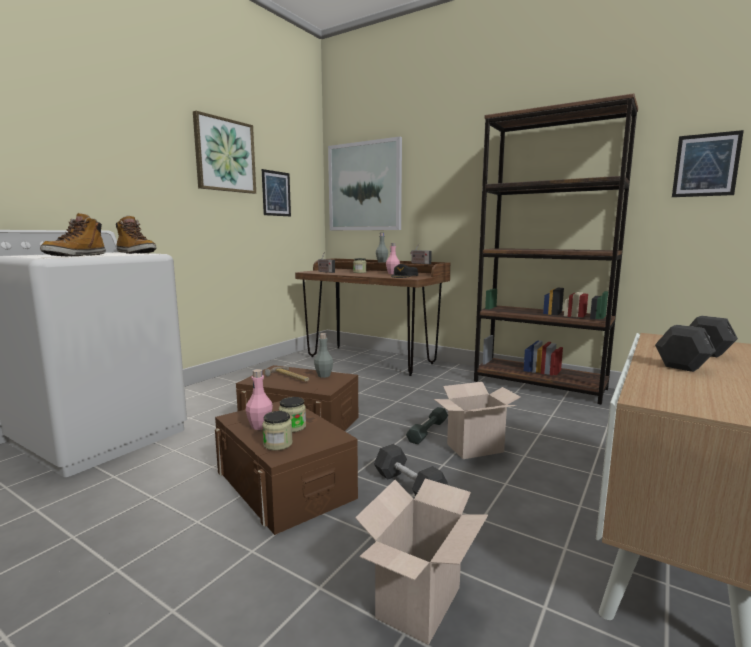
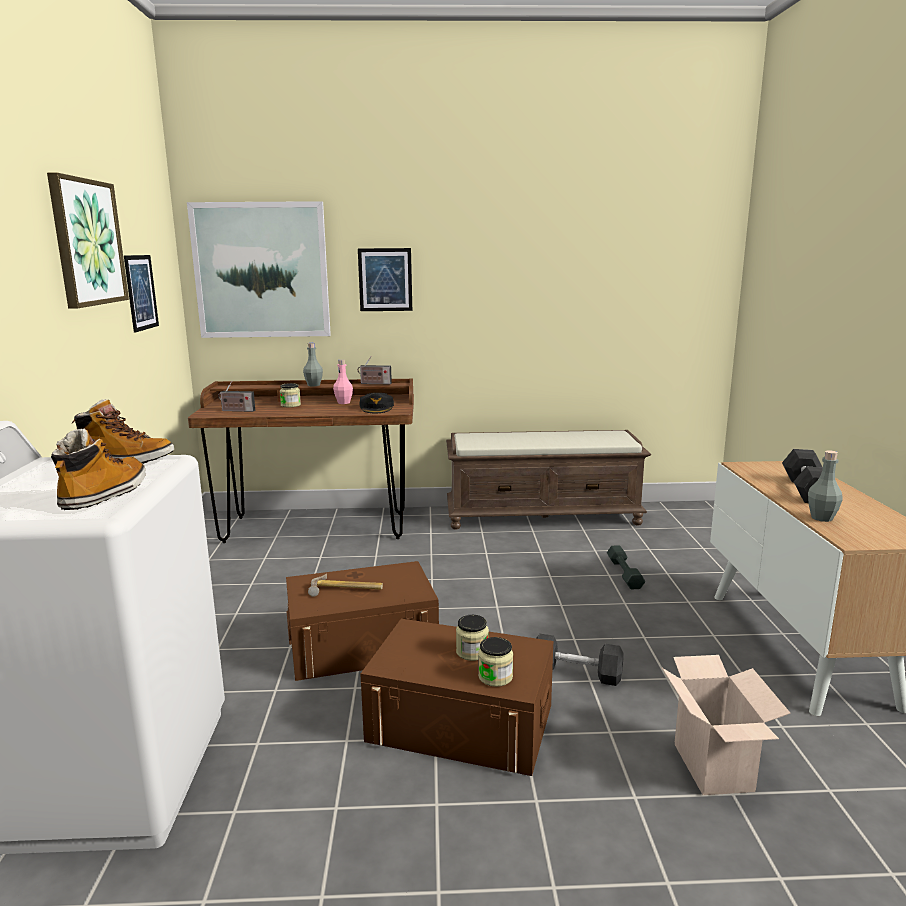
camera: 35 degrees left, 5 degrees up
boot [40,213,106,257] -> boot turned 150 degrees counterclockwise [51,428,145,510]
pink bottle [246,369,273,430] -> none
grey bottle [314,333,333,378] -> grey bottle moved to [808,450,843,522]
grey dumbbell [406,407,448,444] -> grey dumbbell moved to [607,545,645,589]
cardboard box [434,382,520,459] -> none
brown bookcase [474,93,638,405] -> brown bench [446,430,651,530]
picture [672,130,744,197] -> picture moved to [358,248,412,311]

